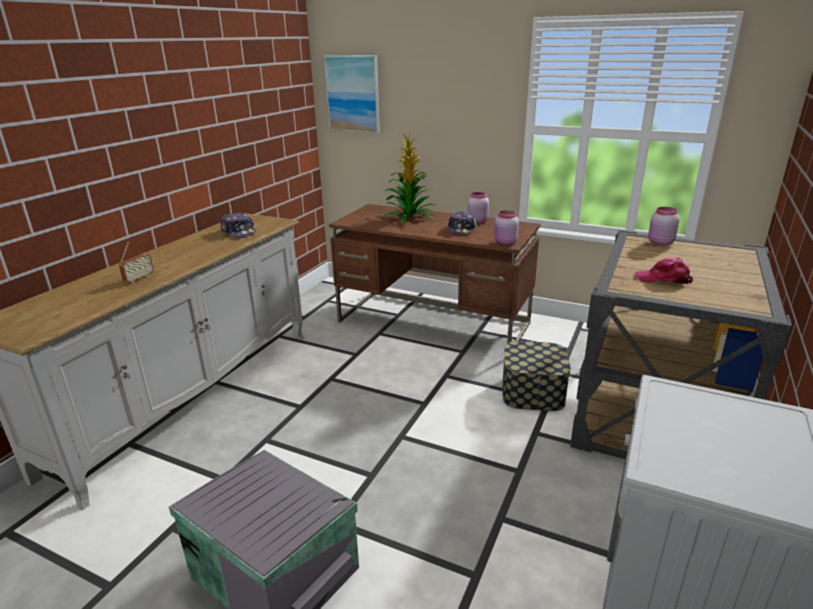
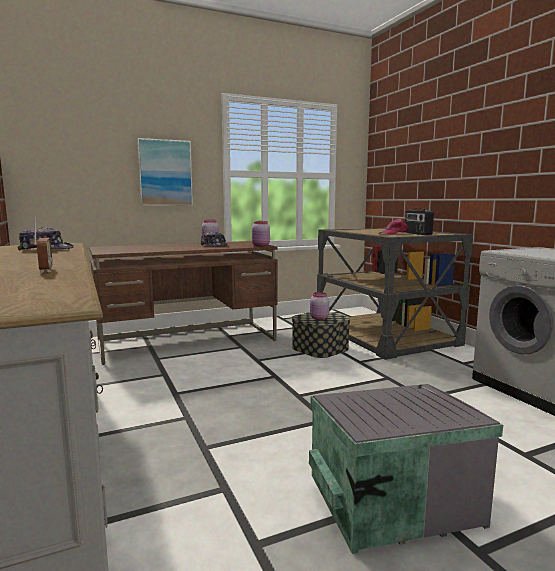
camera: 50 degrees left, 15 degrees down
picture [324,55,380,133] -> picture moved to [137,138,193,206]
potted plant [382,135,435,223] -> none
pink jar [648,207,680,246] -> pink jar moved to [310,292,329,320]
none -> radio [405,208,434,235]

